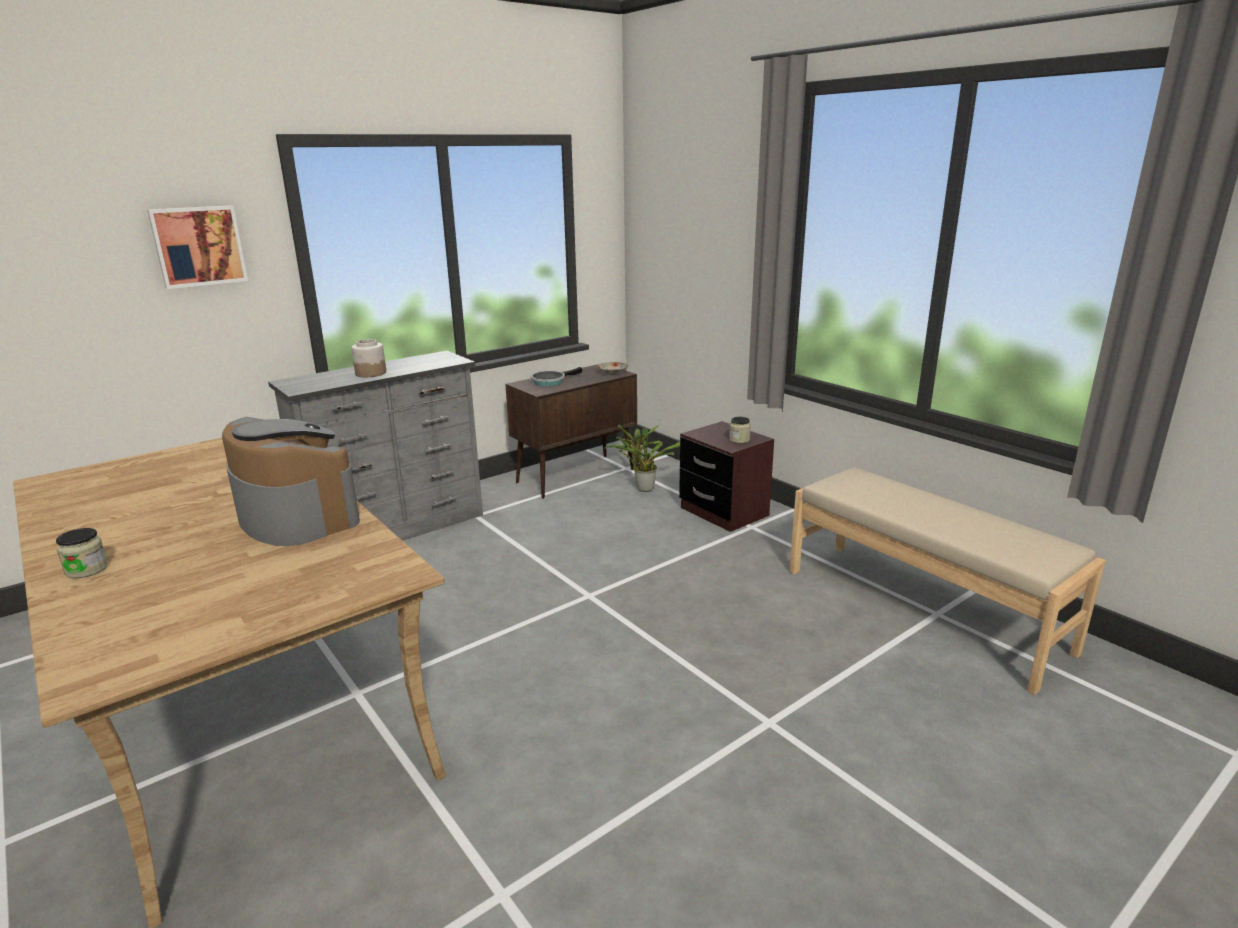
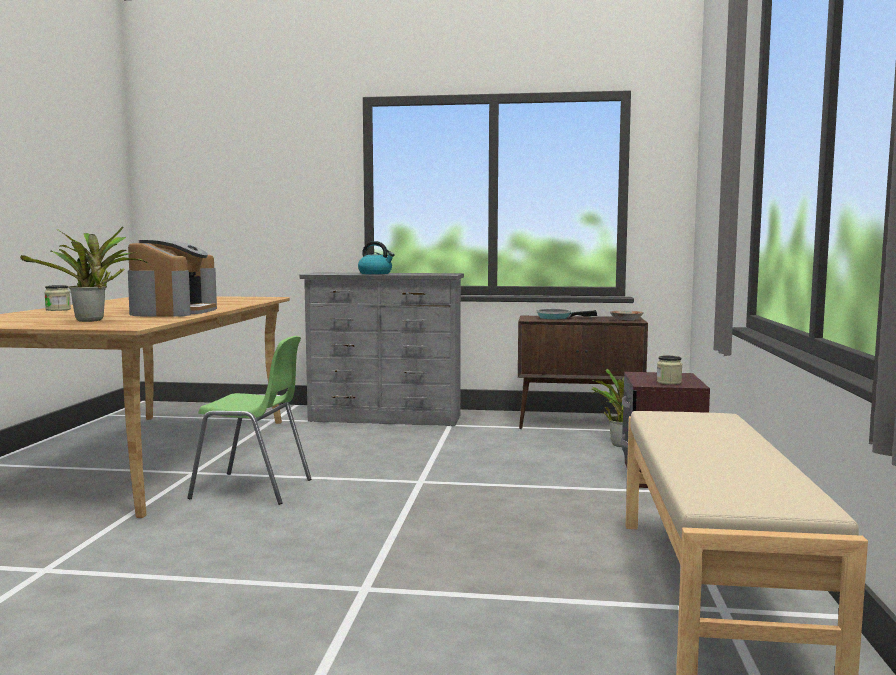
camera: 45 degrees right, 15 degrees down
picture [147,205,248,289] -> none
jar [351,339,386,377] -> kettle [358,241,395,274]
none -> potted plant [20,227,147,322]
none -> green chair [187,336,311,505]

